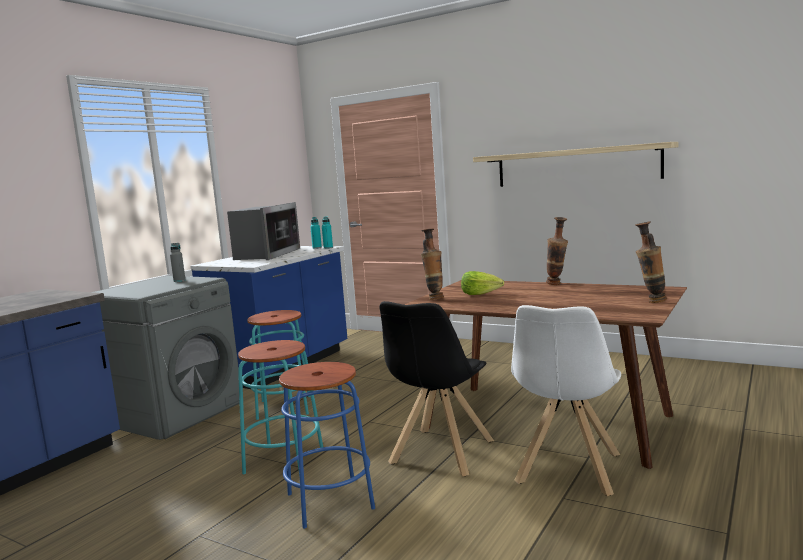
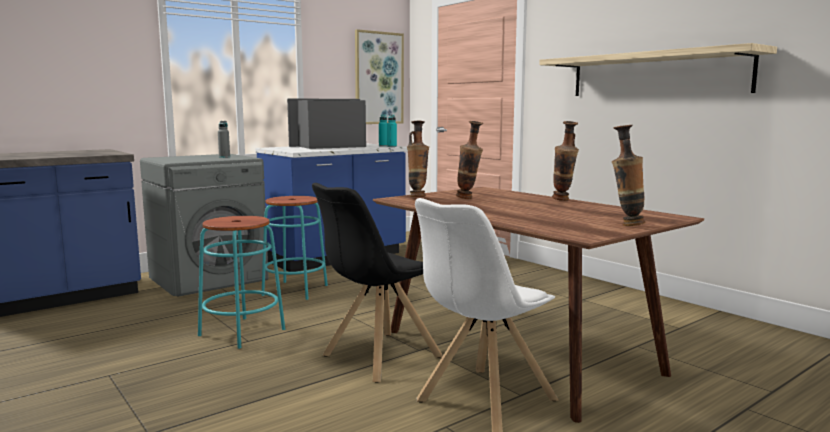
camera: 20 degrees right, 0 degrees up
microwave [227,202,300,260] -> microwave turned 150 degrees counterclockwise [287,98,366,149]
blue stool [279,362,375,529] -> none
lettuce [461,271,504,295] -> vase [456,121,483,199]
none -> picture [355,29,404,124]

